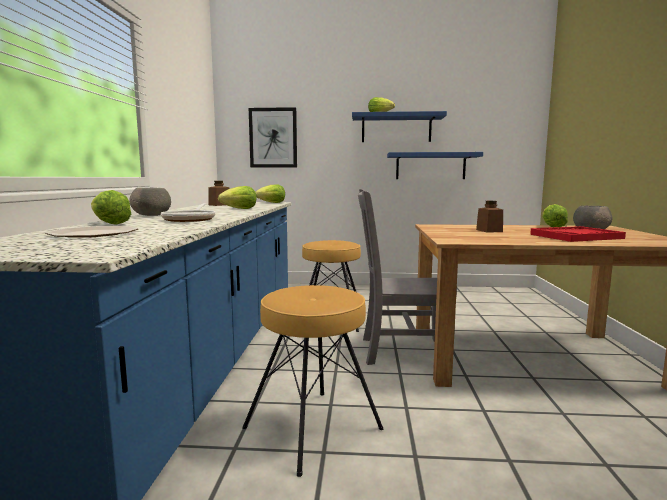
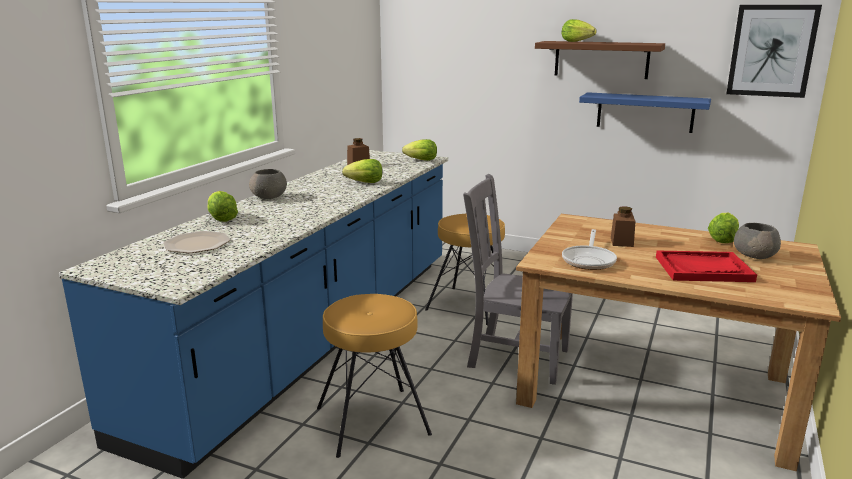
camera: 20 degrees right, 10 degrees up
frying pan [161,203,216,222] -> frying pan moved to [562,229,617,270]
picture [249,107,297,167] -> picture moved to [726,5,822,98]
blue shelf [352,111,447,142] -> brown shelf [535,41,665,79]

